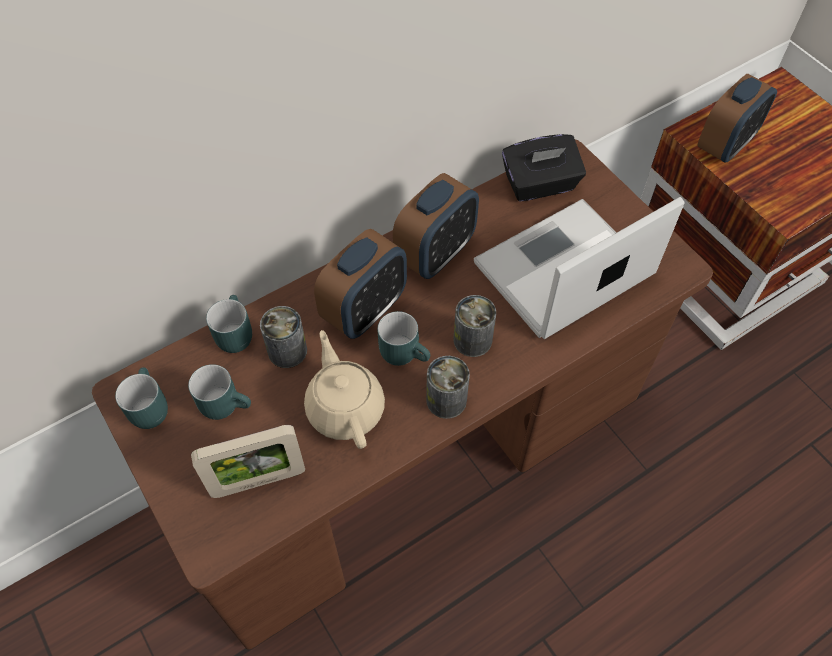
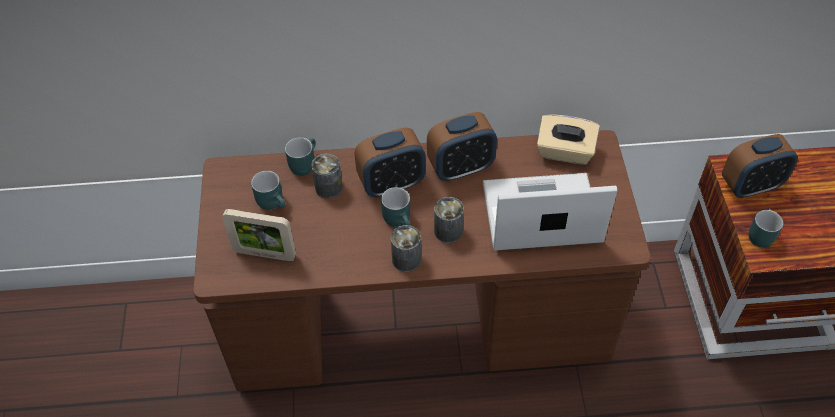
camera: 30 degrees right, 5 degrees down
turquoise mug [115,367,168,429] -> turquoise mug moved to [749,208,783,248]
beige teapot [304,330,385,449] -> none
black tissue box [502,134,586,202] -> beige tissue box [537,115,600,165]

